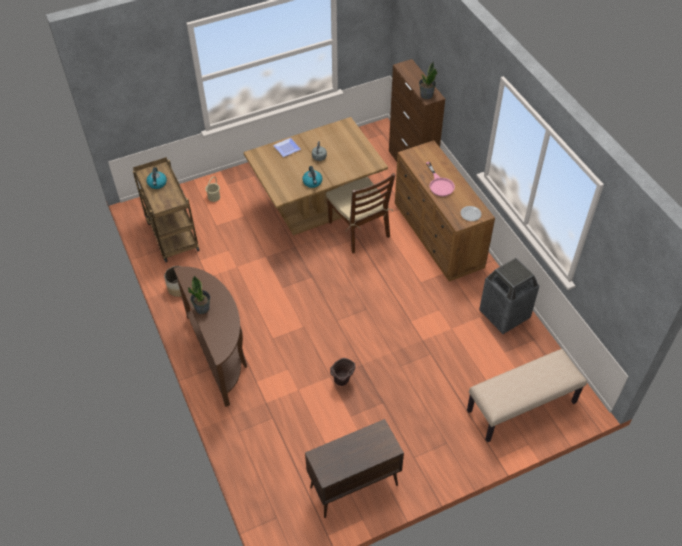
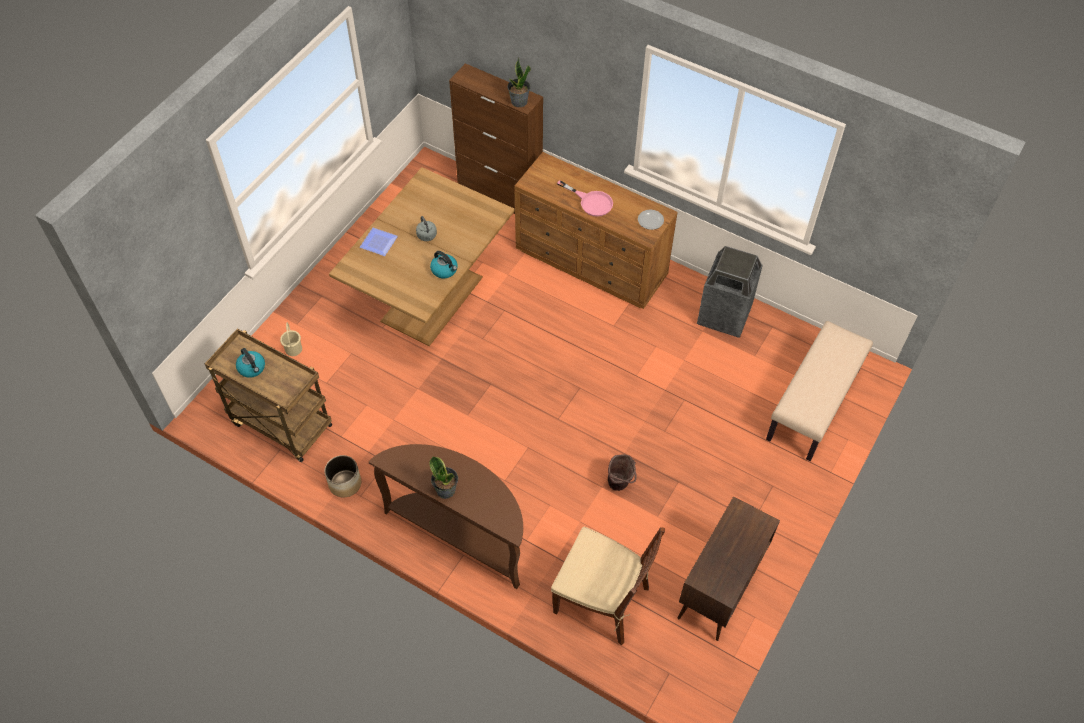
camera: 35 degrees left, 5 degrees up
brown chair [326,173,395,253] -> brown chair moved to [551,526,665,645]

